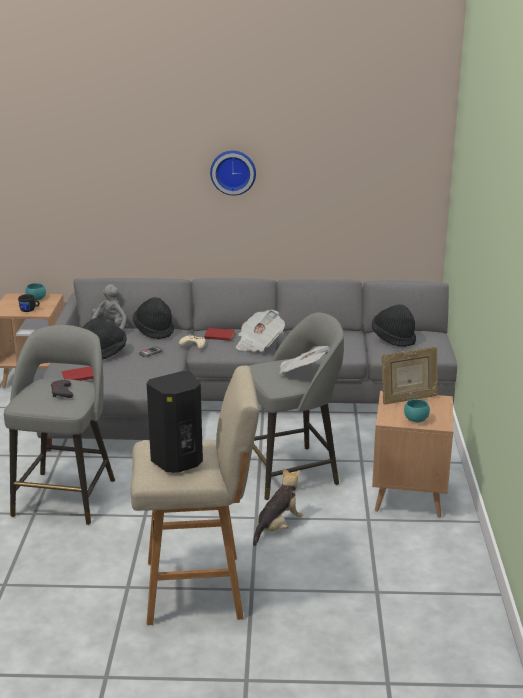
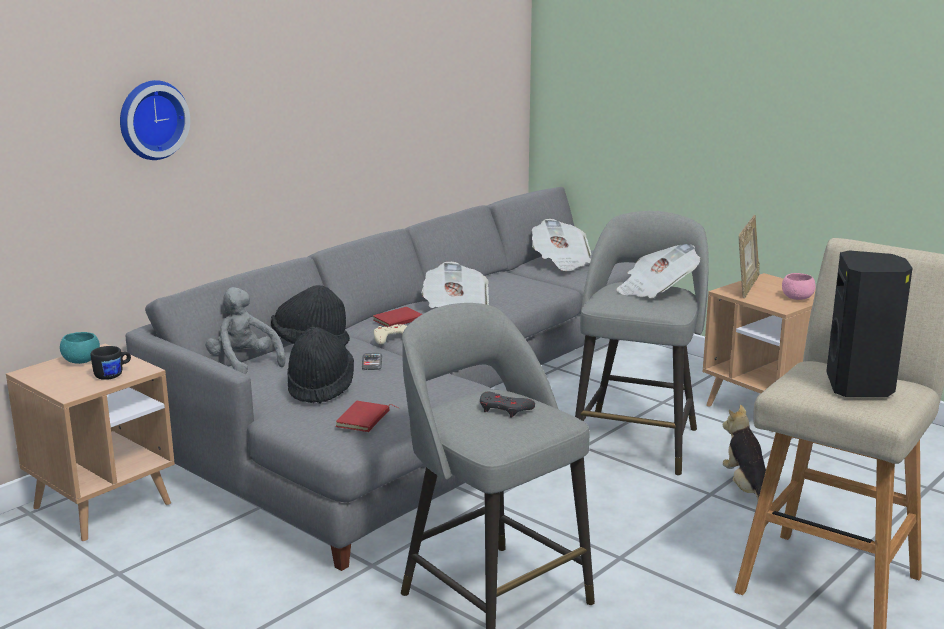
camera: 50 degrees left, 5 degrees down
wall clock [210,151,256,196] -> wall clock moved to [120,80,190,160]
black hat [372,304,416,347] -> newspaper [532,219,591,272]
turquoise bowl [404,399,430,422] -> pink bowl [782,273,816,300]

